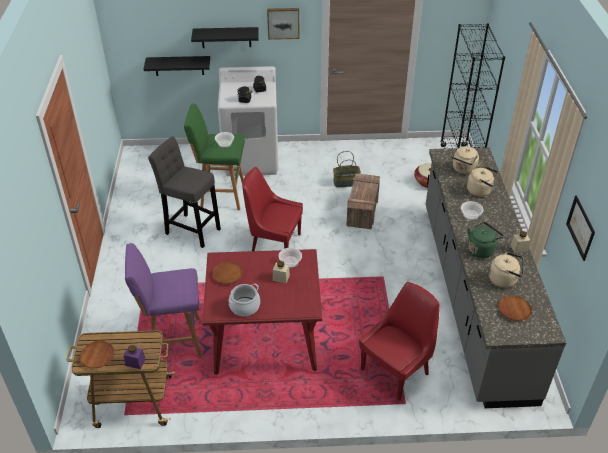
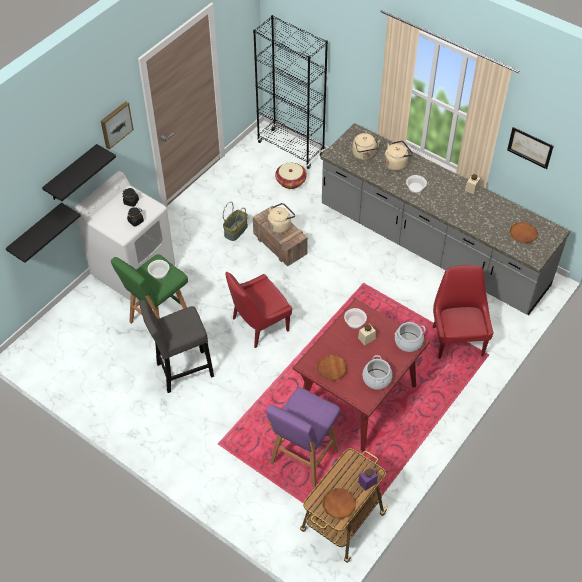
camera: 50 degrees left, 10 degrees up
green kettle [467,222,504,258] -> none
beige kettle [489,252,524,288] -> beige kettle moved to [268,203,295,233]
none -> cooking pot [395,322,426,352]

